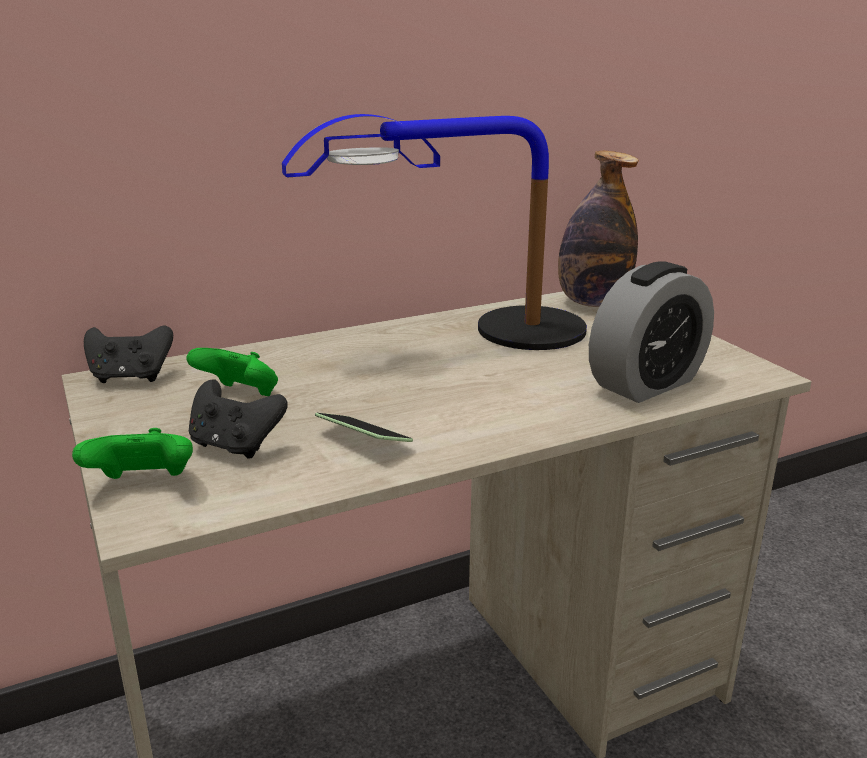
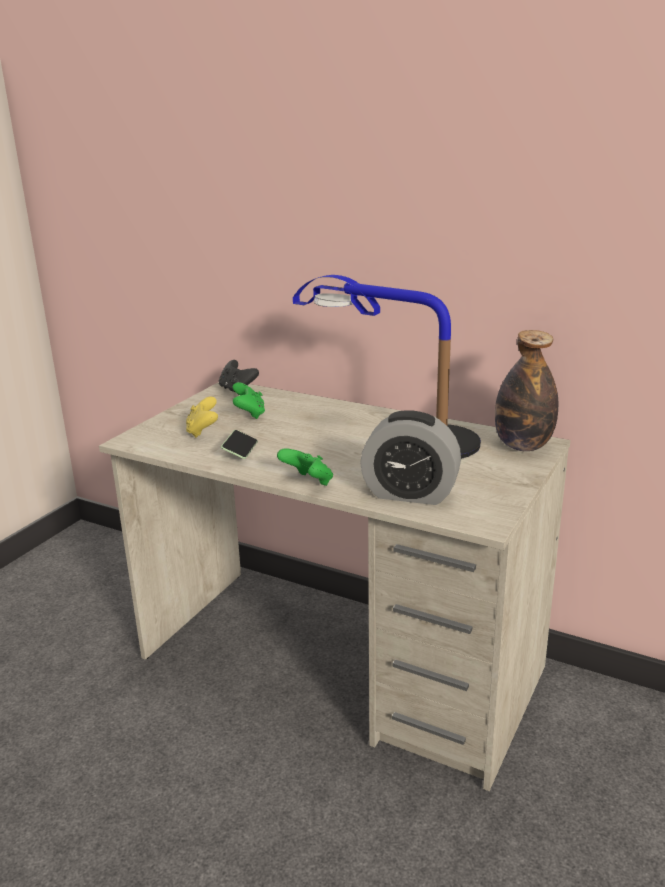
camera: 55 degrees right, 0 degrees up
green game controller [72,428,193,479] -> green game controller moved to [277,448,333,486]
black game controller [189,379,288,459] -> yellow game controller [186,396,218,438]

